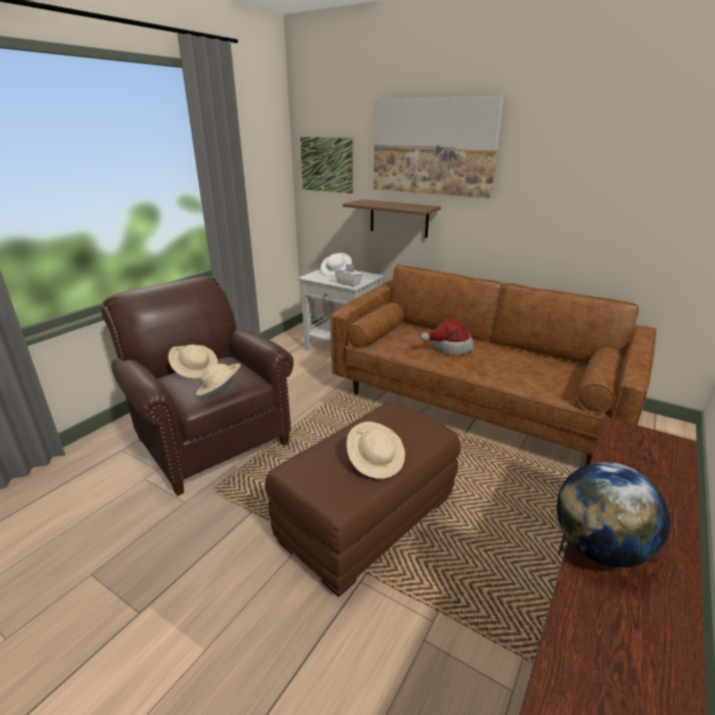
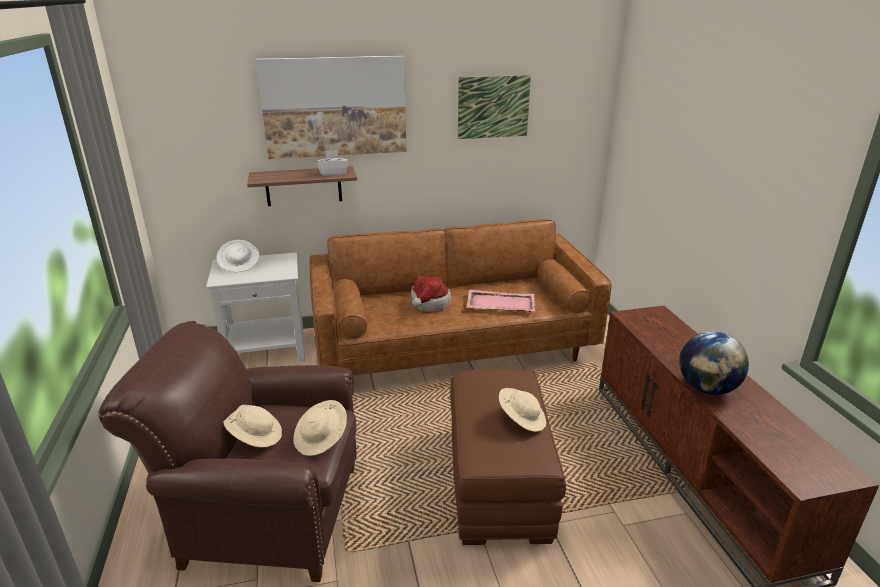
camera: 45 degrees left, 0 degrees up
picture [300,137,353,194] -> picture moved to [458,75,531,139]
white tissue box [335,263,363,286] -> white tissue box moved to [317,150,348,176]
none -> pink tray [466,290,535,312]

